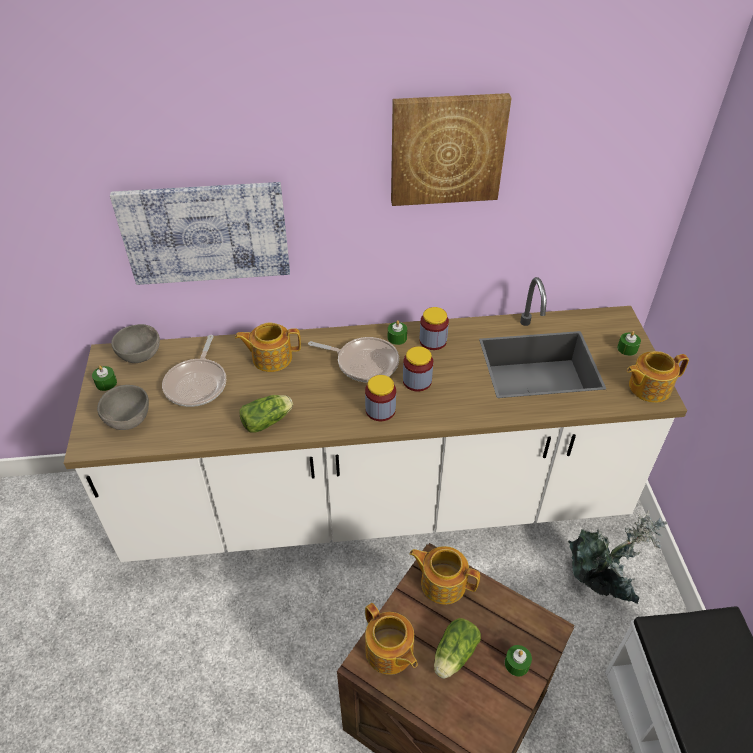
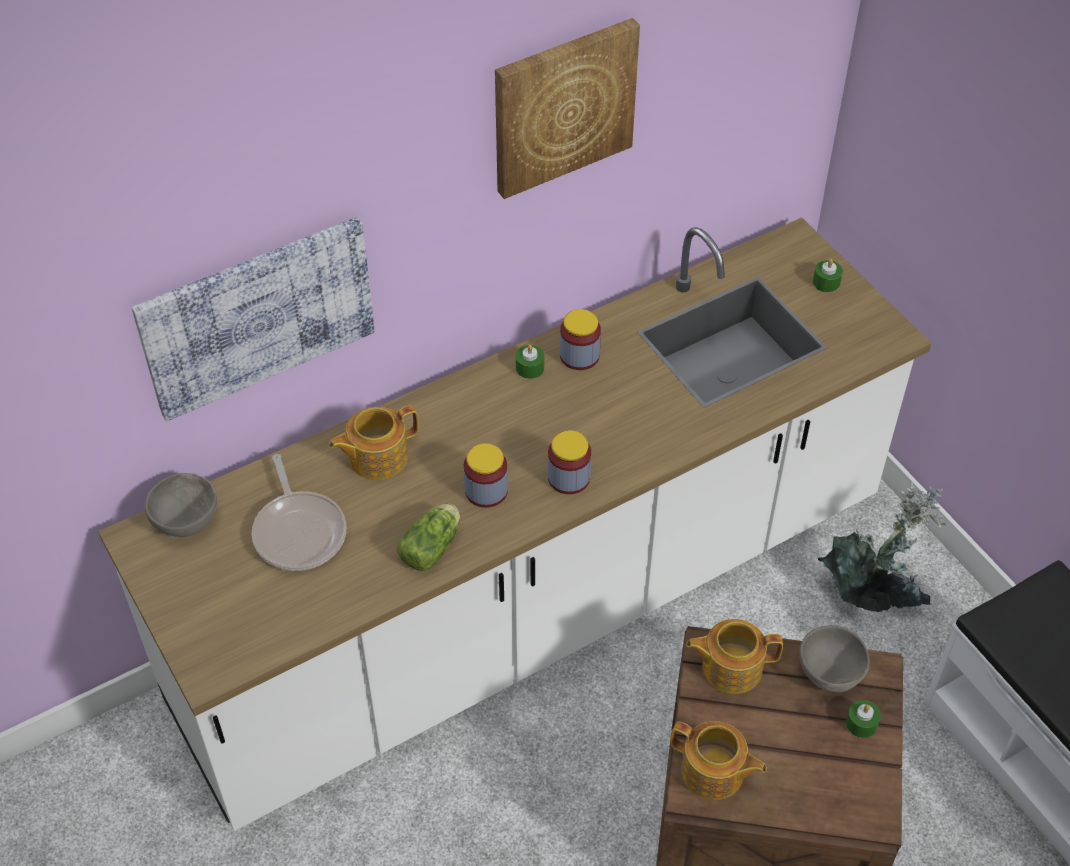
camera: 25 degrees left, 5 degrees up
green candle [92,365,117,391] -> none
grey bowl [97,385,149,430] -> grey bowl moved to [799,625,870,692]
frying pan [308,337,399,382] -> none
jar [403,346,433,392] -> jar moved to [464,443,508,508]
lettuce [434,618,481,679] -> none
teapot [627,351,689,403] -> none

